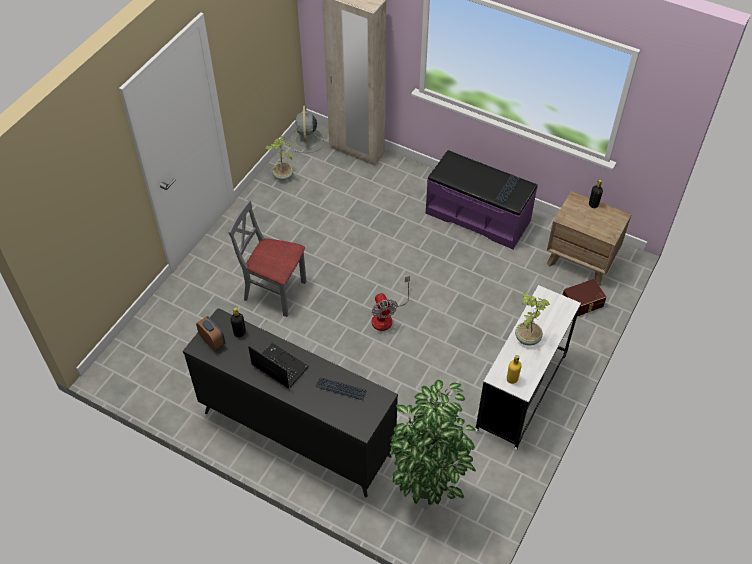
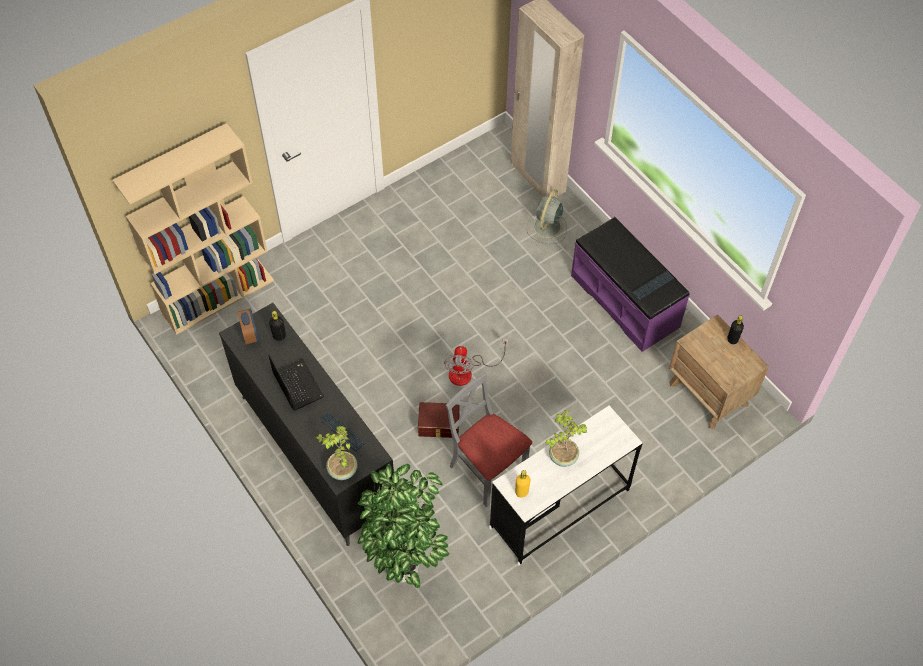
camera: 25 degrees right, 5 degrees up
grey chair [228,200,306,317] -> grey chair moved to [446,373,532,507]
potted plant [265,135,293,181] -> potted plant moved to [316,426,358,480]
grey fan [290,106,324,153] -> grey fan moved to [526,189,567,244]
brown storage box [563,279,606,316] -> brown storage box moved to [418,402,460,438]
none -> beige bookcase [113,123,274,335]

